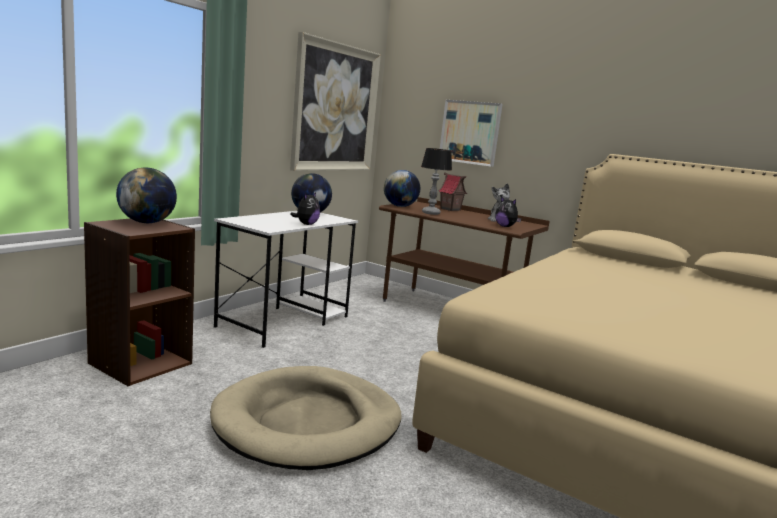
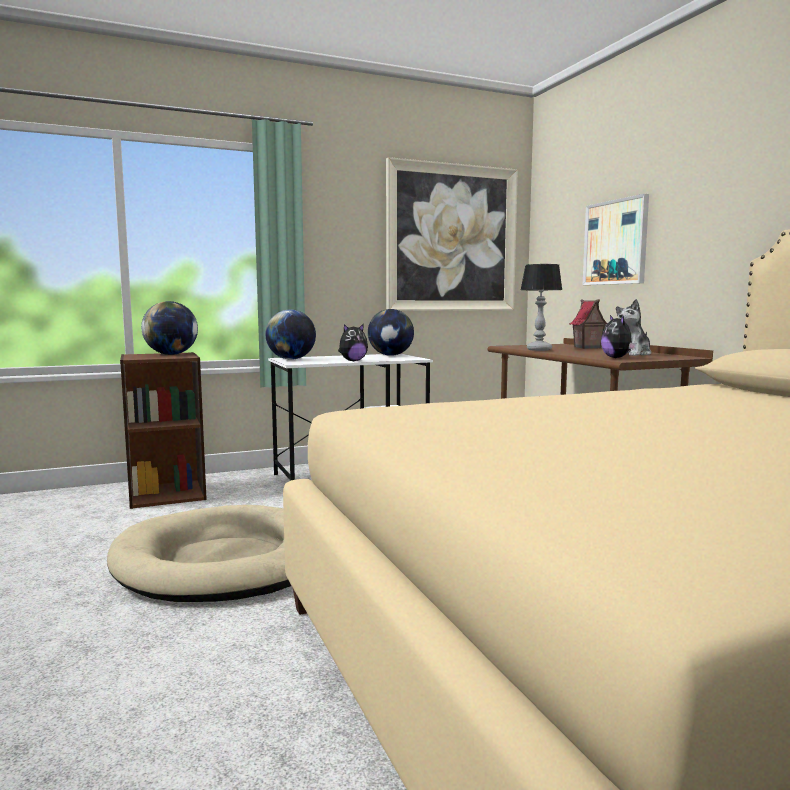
camera: 35 degrees right, 5 degrees down
globe [384,170,420,207] -> globe moved to [265,309,316,360]

